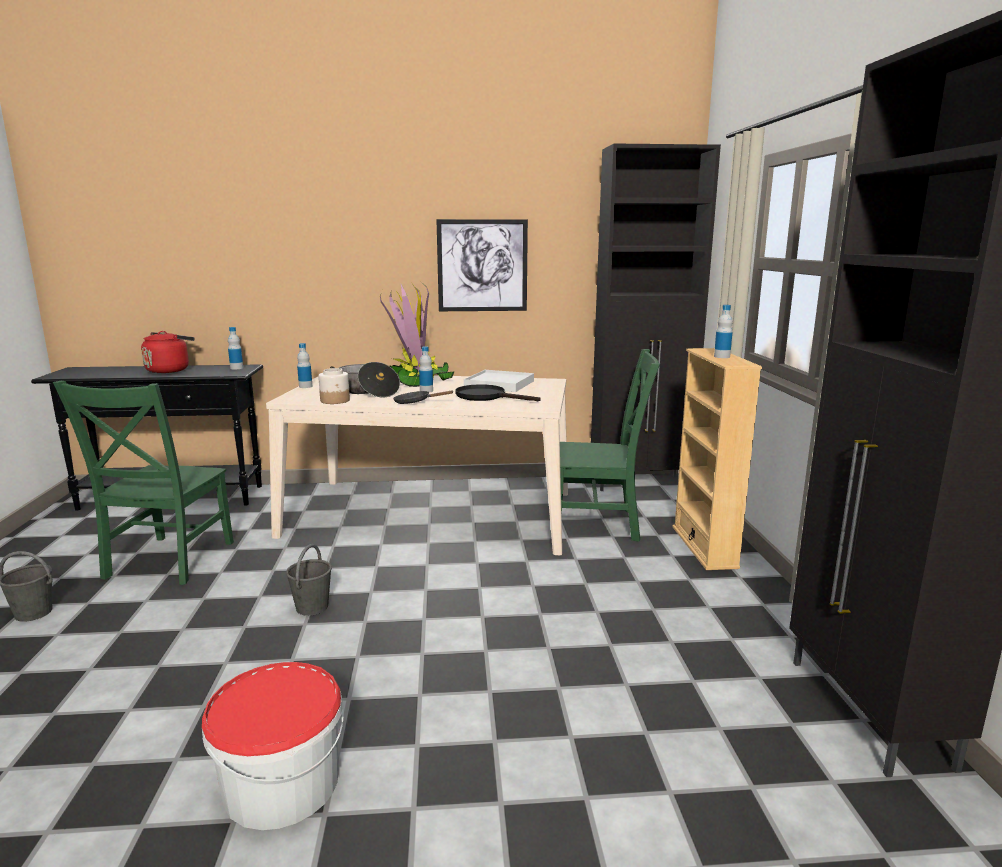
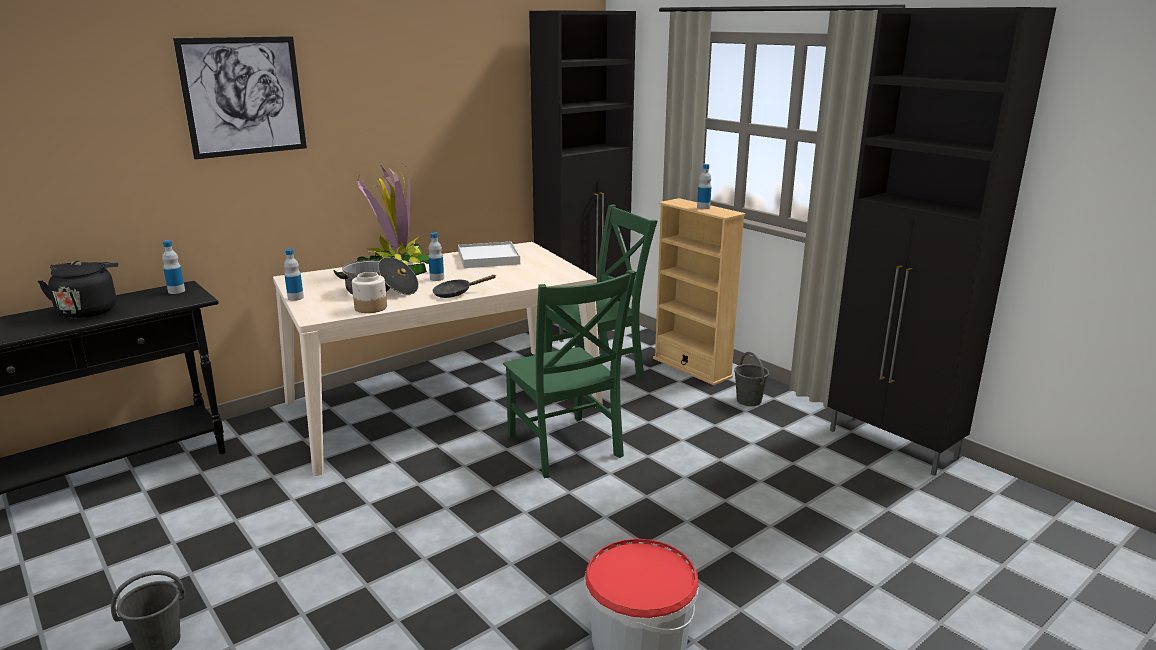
camera: 35 degrees left, 5 degrees up
green chair [53,381,234,585] -> green chair moved to [503,270,636,478]
red kettle [141,331,195,373] -> black kettle [38,261,119,318]
grey bucket [286,544,332,616] -> grey bucket moved to [734,352,769,406]
picture [437,219,528,311] -> picture moved to [173,36,307,159]
black frying pan [455,384,541,401] -> none

